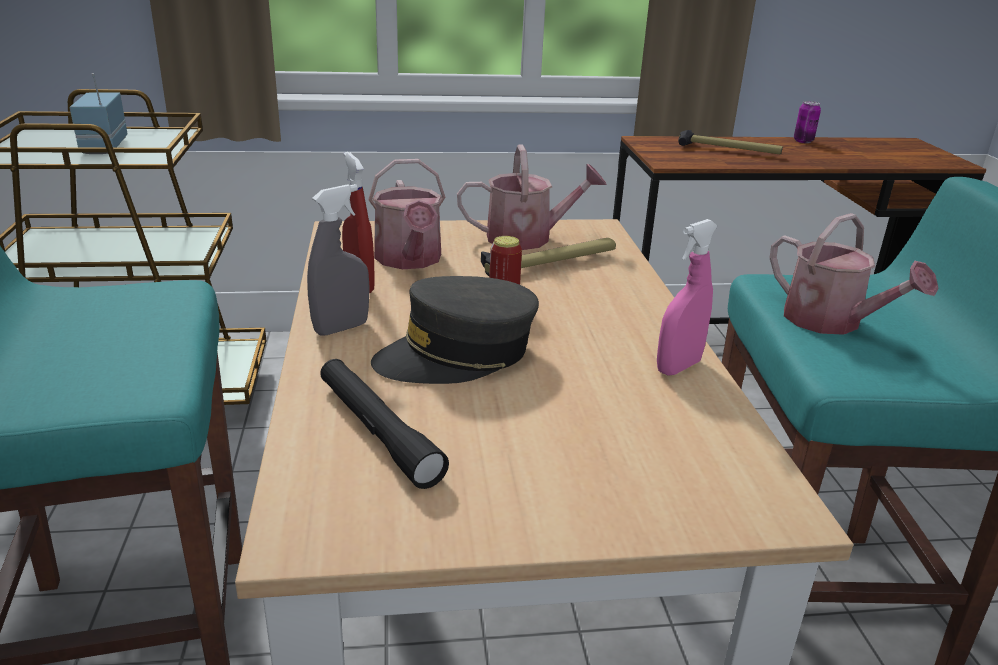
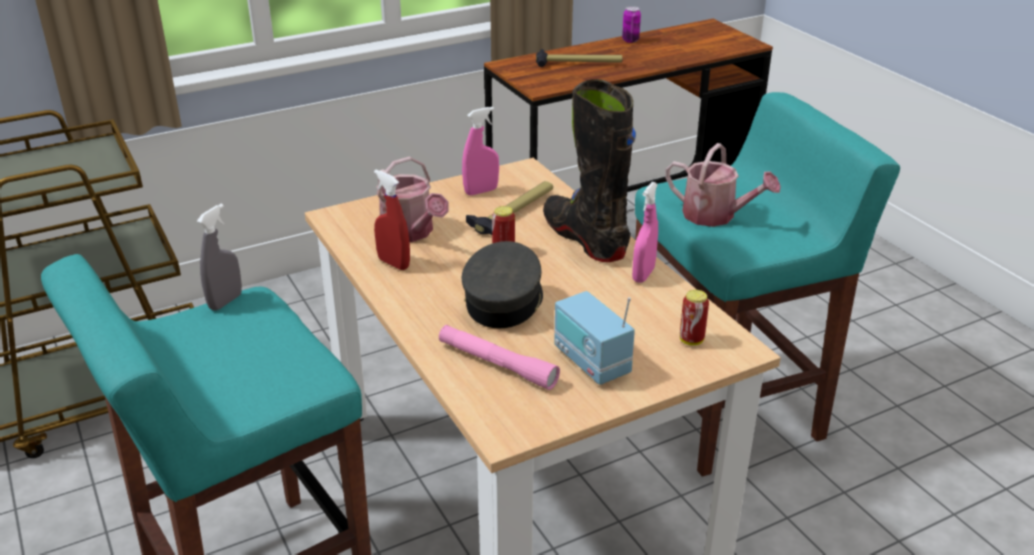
camera: 20 degrees left, 5 degrees up
radio [70,73,127,154] -> radio moved to [554,291,635,385]
grey spray bottle [307,184,370,336] -> grey spray bottle moved to [197,204,242,311]
black flashlight [320,359,449,489] -> pink flashlight [439,325,560,390]
grey cap [371,276,539,384] -> grey cap turned 150 degrees clockwise [462,241,543,328]
watering can [457,144,607,250] -> pink spray bottle [462,107,499,195]
none -> black boot [543,79,636,262]
none -> can [680,290,709,346]

